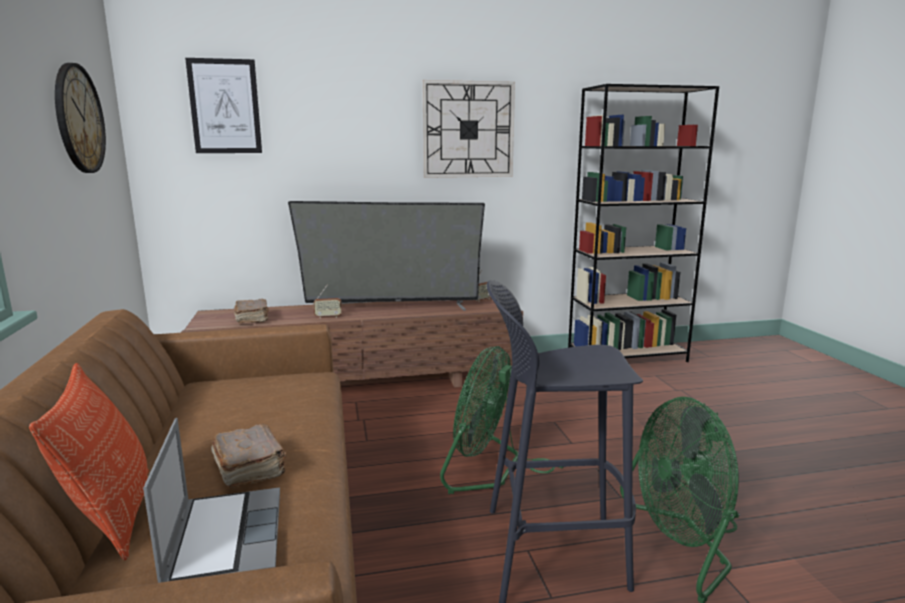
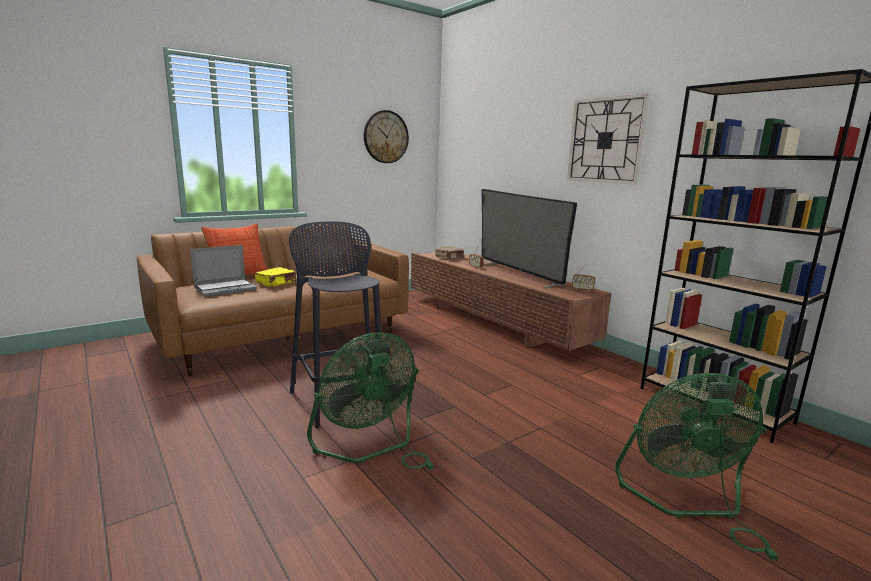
camera: 65 degrees right, 0 degrees up
picture [185,58,262,153] -> none
brown book [211,424,287,488] -> yellow book [255,267,296,287]
green fan [440,346,564,494] -> green fan moved to [615,373,778,561]

